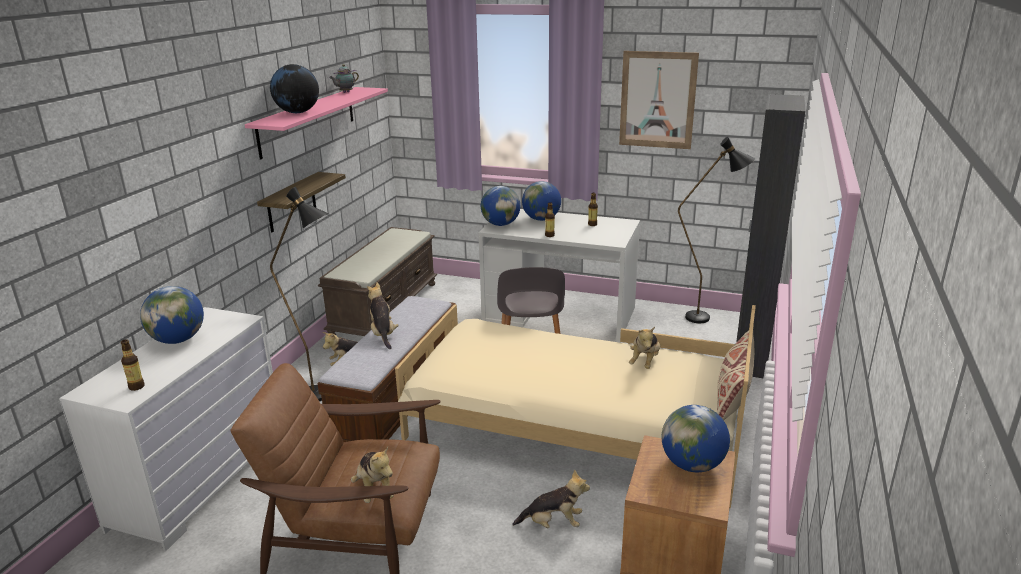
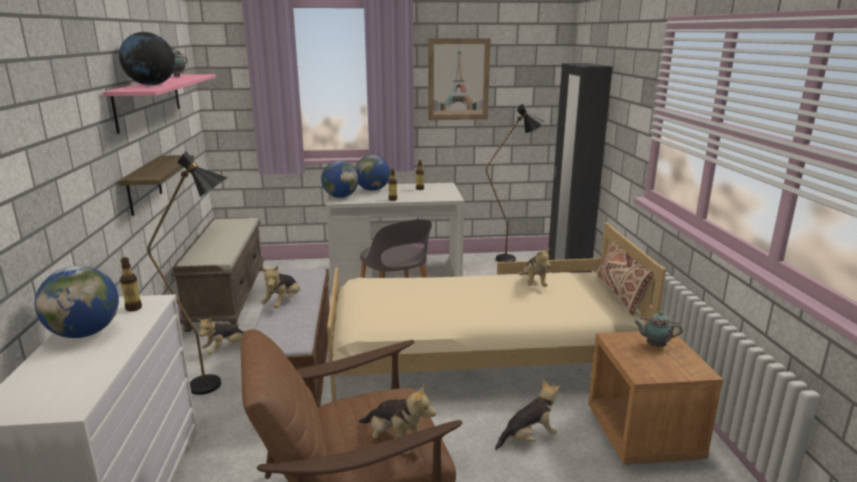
camera: 25 degrees left, 5 degrees down
bottle [121,339,144,391] -> bottle moved to [120,257,142,311]
plush toy [367,282,399,349] -> plush toy turned 120 degrees counterclockwise [261,266,300,308]
globe [662,405,730,472] -> teapot [634,311,683,347]

